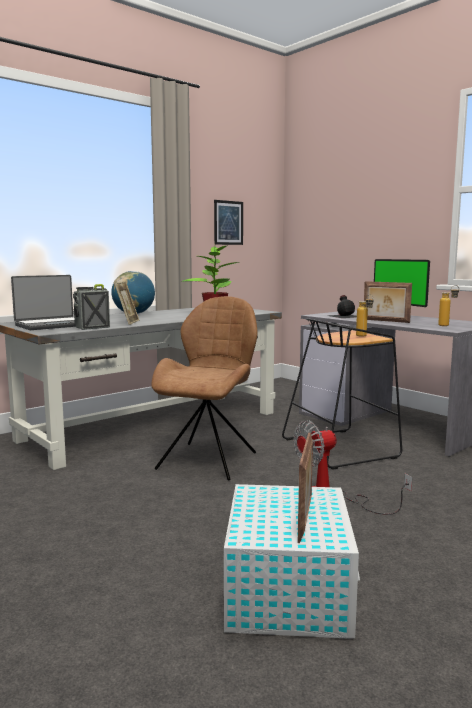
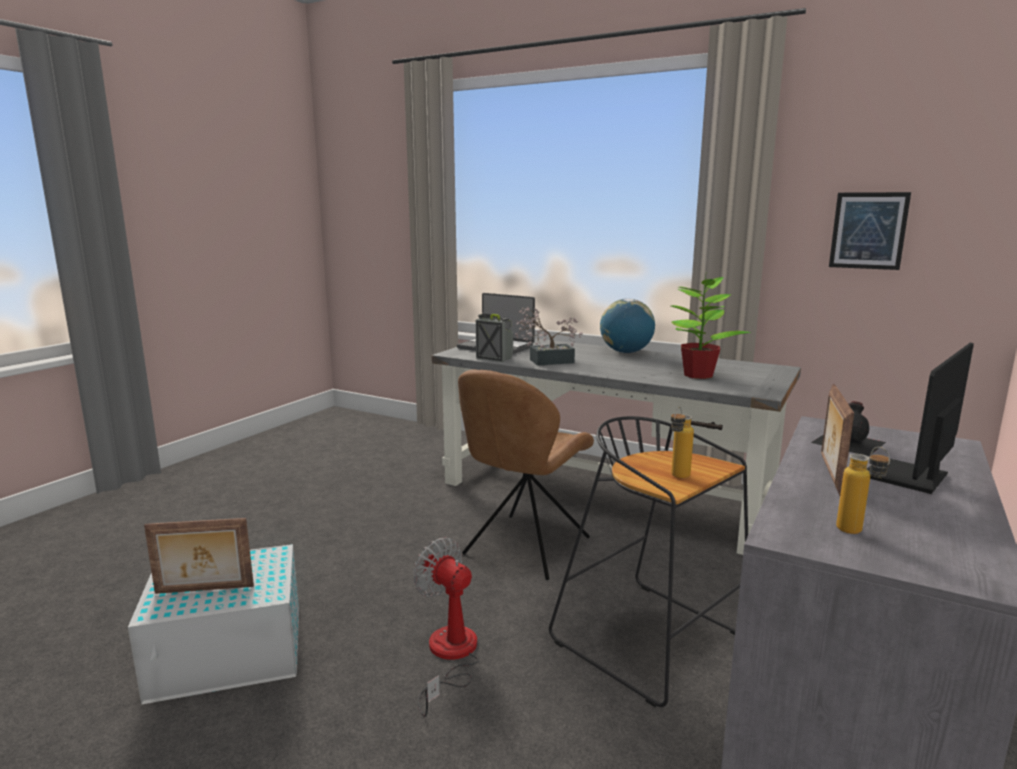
camera: 70 degrees right, 5 degrees up
picture frame [114,282,139,325] -> potted plant [515,307,583,366]
brown chair [151,296,257,480] -> brown chair turned 120 degrees clockwise [458,370,594,580]

